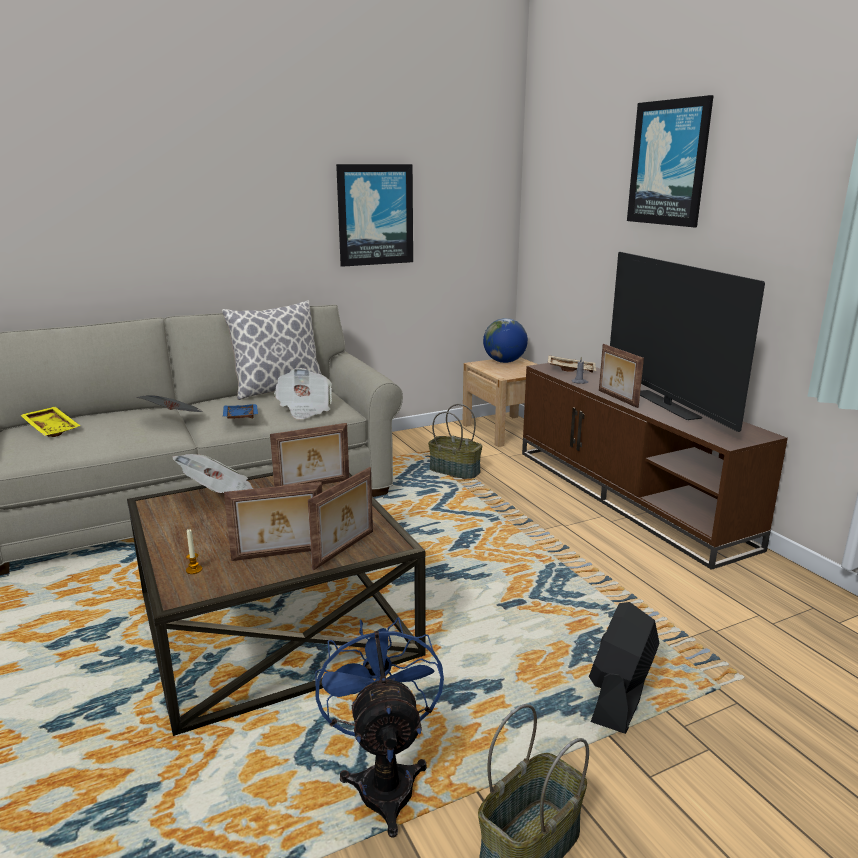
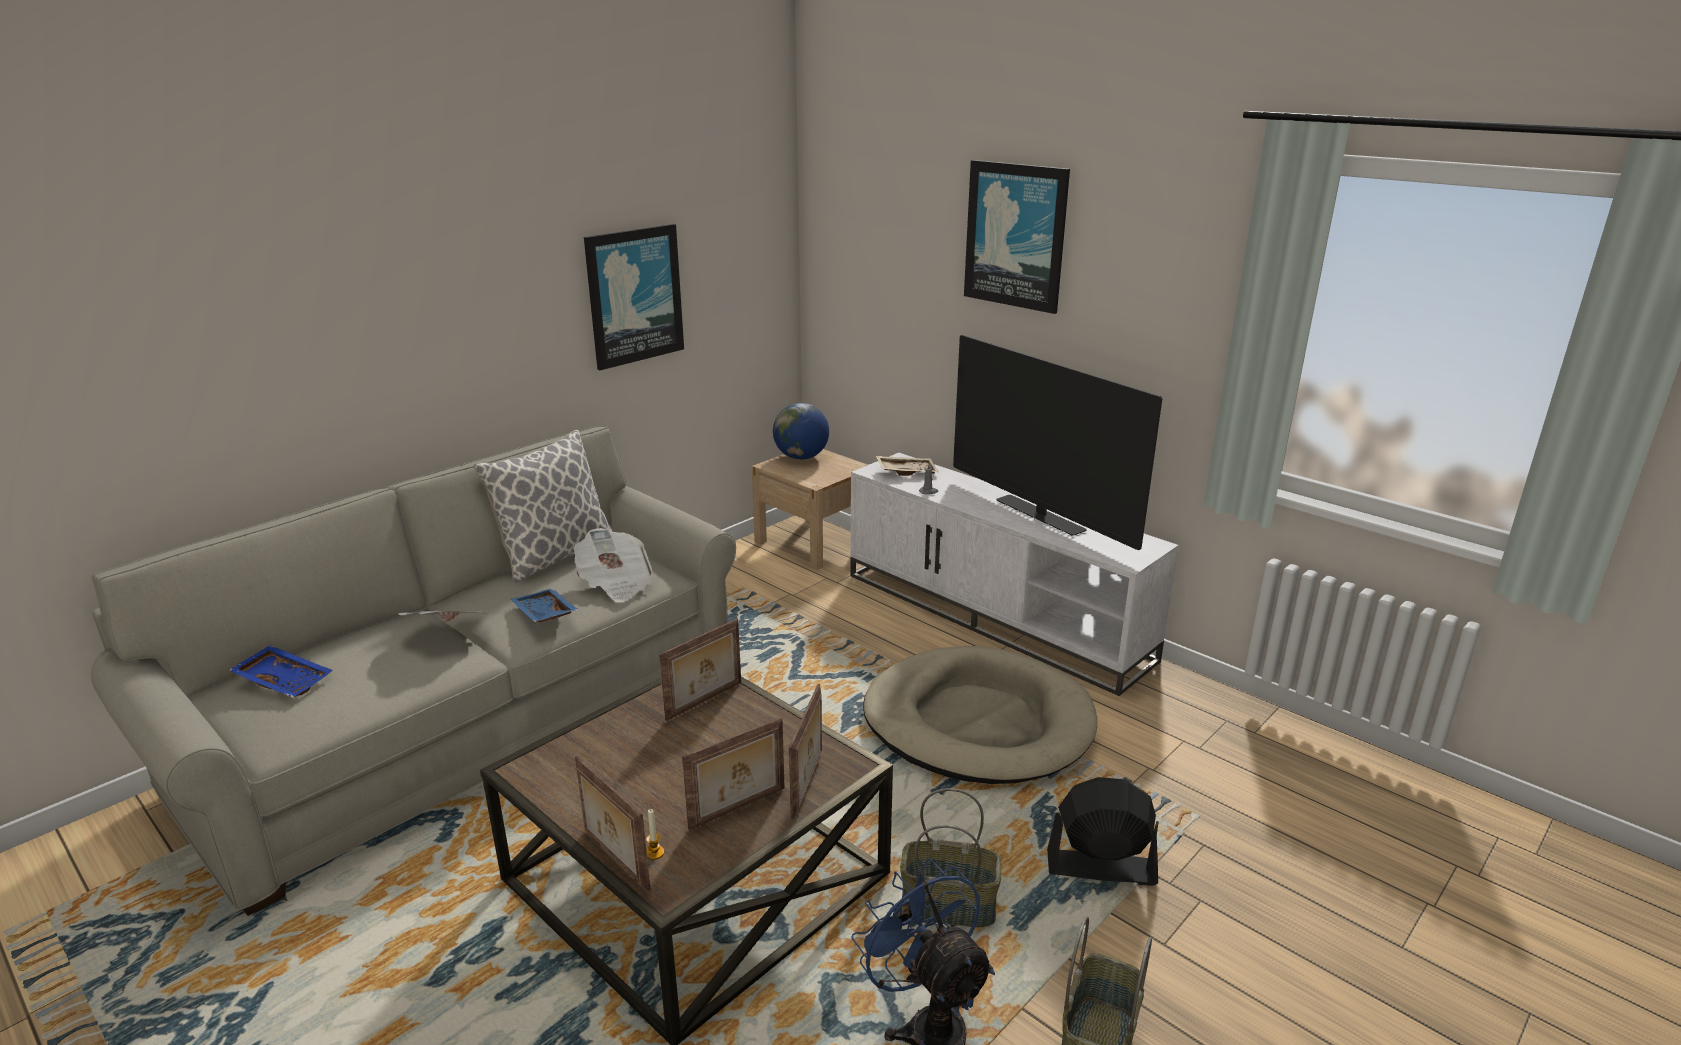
camera: 20 degrees left, 5 degrees up
yellow tray [20,406,80,437] -> blue tray [229,645,333,698]
newspaper [173,454,253,493] -> none
basket [428,404,482,479] -> basket moved to [900,788,1002,927]
brown tv stand [522,359,788,570] -> white tv stand [850,453,1179,696]
black fan [589,602,659,734] -> black fan turned 90 degrees clockwise [1047,777,1159,886]
picture frame [599,344,644,408] -> picture frame moved to [575,756,651,891]
none -> beige dog bed [863,646,1097,784]

